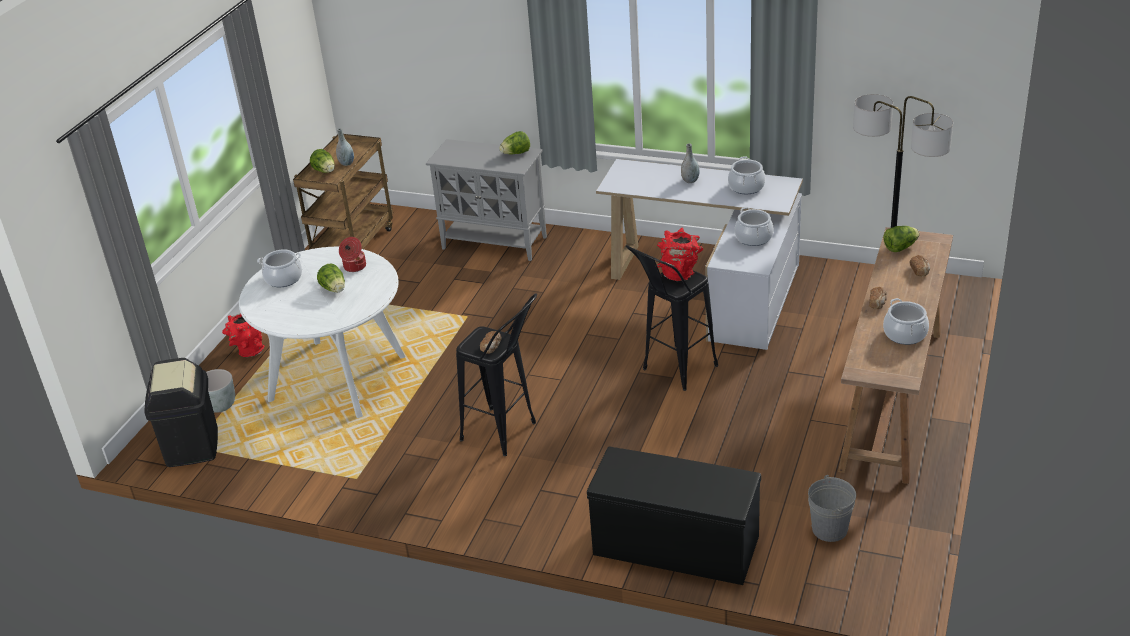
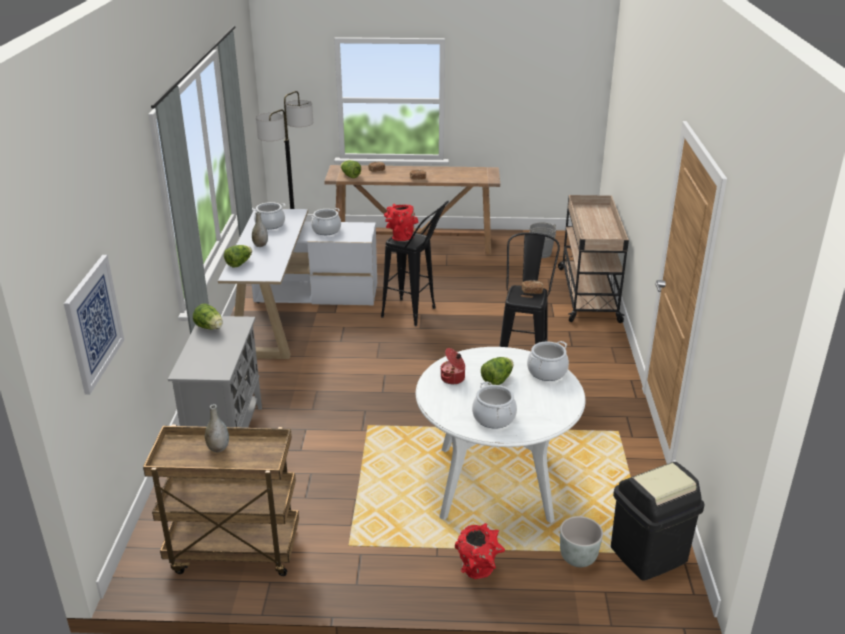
camera: 110 degrees left, 5 degrees down
lettuce [310,149,335,173] -> lettuce moved to [224,245,252,267]
black bench [587,447,761,585] -> beige cart [558,195,629,323]
cooking pot [883,298,929,345] -> cooking pot moved to [527,341,569,381]
none -> picture [64,255,124,395]

